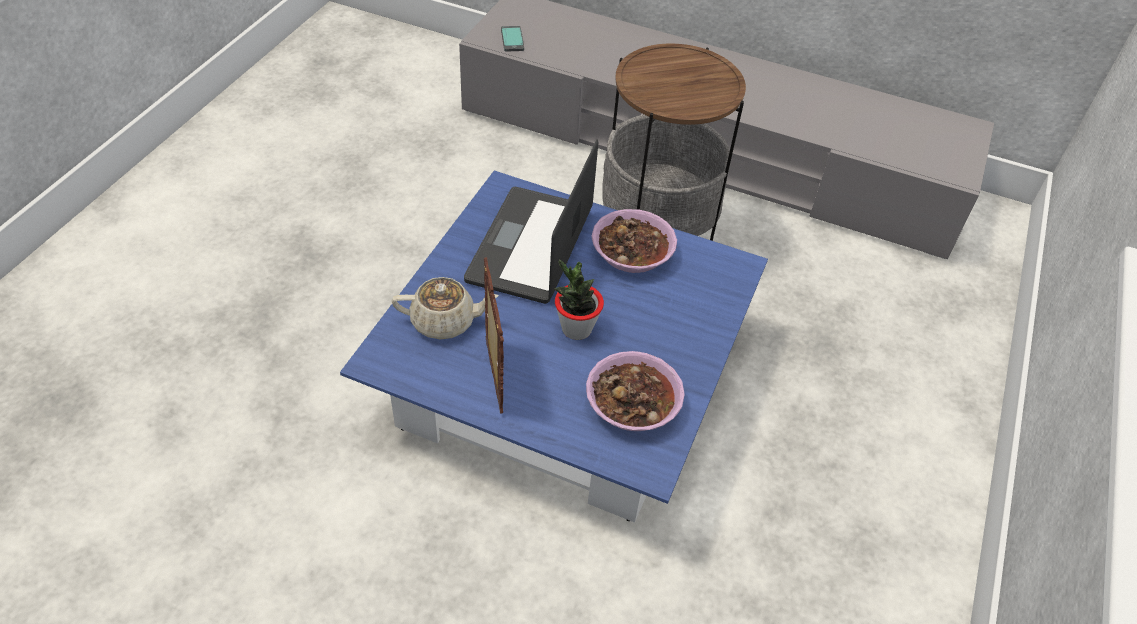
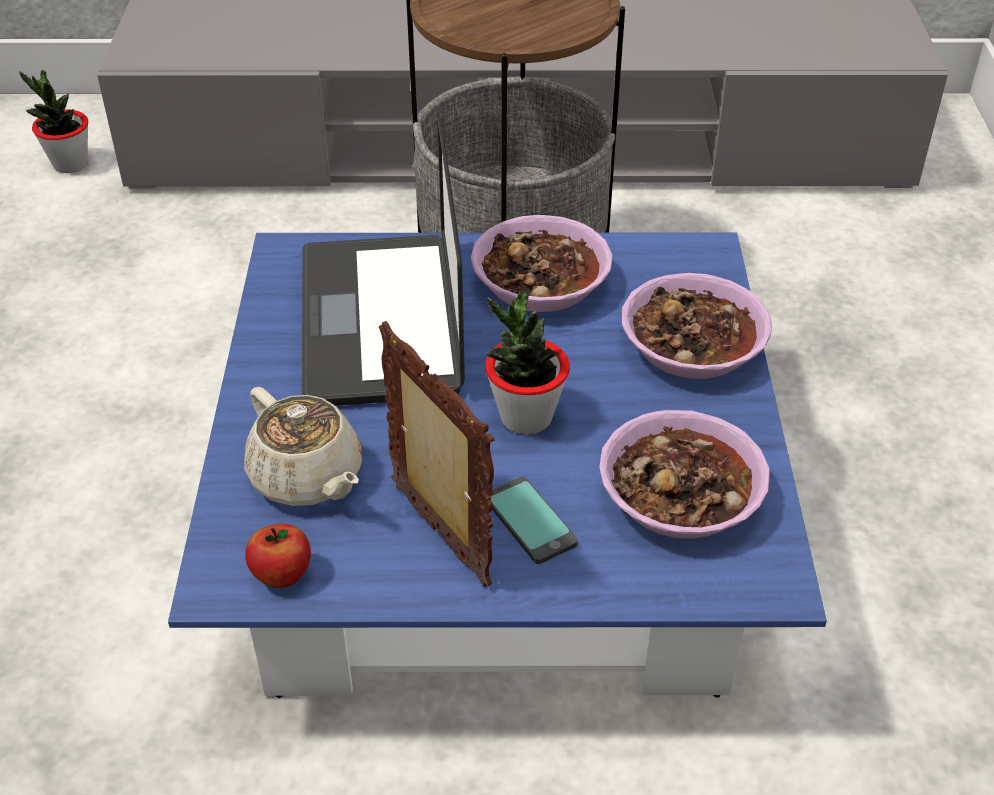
camera: 20 degrees left, 5 degrees down
beige teapot [392,277,498,340] -> beige teapot turned 75 degrees clockwise [244,387,362,506]
phone [501,26,524,52] -> phone moved to [491,476,578,564]
none -> potted plant [19,70,88,173]
none -> apple [245,524,311,588]
none -> bowl [622,273,772,379]

